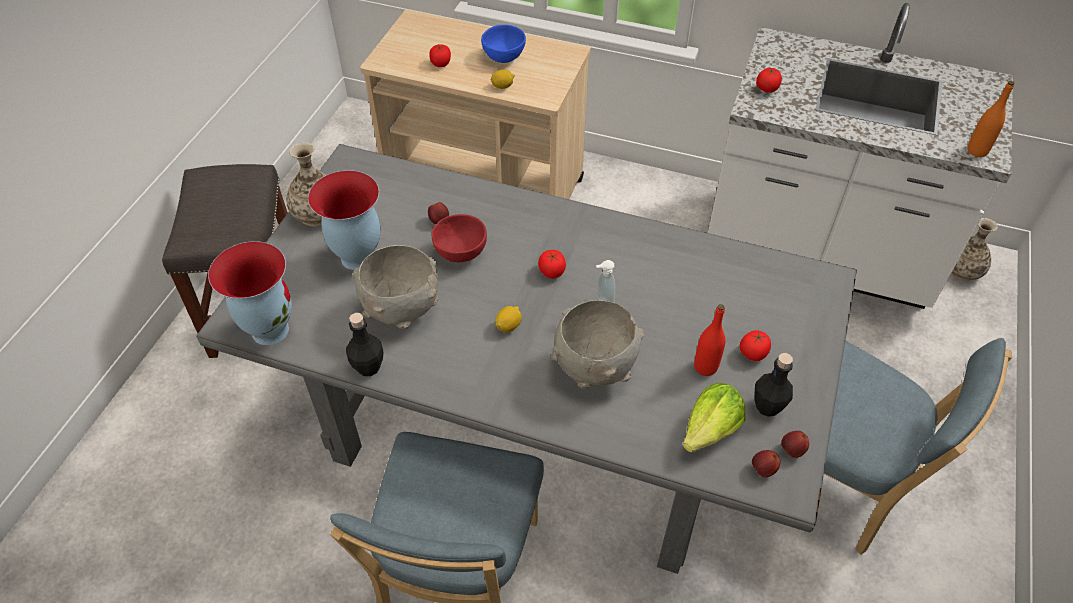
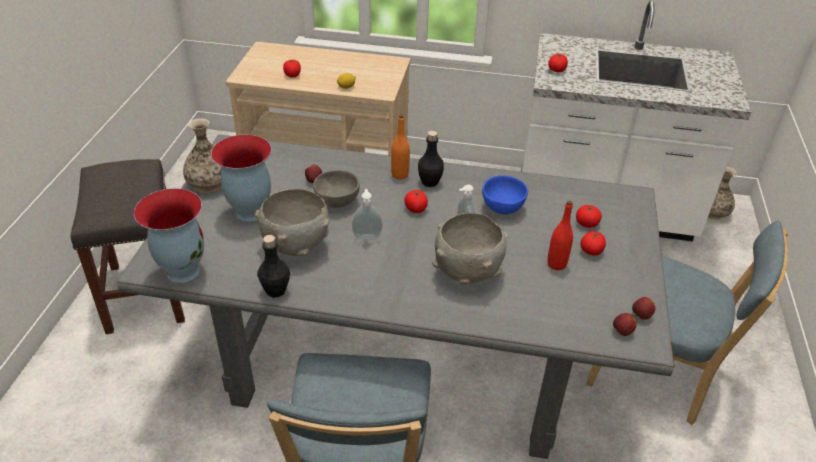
camera: 10 degrees left, 10 degrees down
red bowl [431,214,487,262] -> grey bowl [313,170,360,208]
blue bowl [481,25,526,63] -> blue bowl moved to [482,175,528,215]
lemon [495,306,522,333] -> none
lettuce [683,383,746,452] -> none
black bottle [754,353,793,417] -> black bottle moved to [418,131,444,187]
orange bottle [967,81,1015,157] -> orange bottle moved to [391,115,410,179]
none -> soap dispenser [352,189,382,240]
none -> tomato [576,205,602,228]

